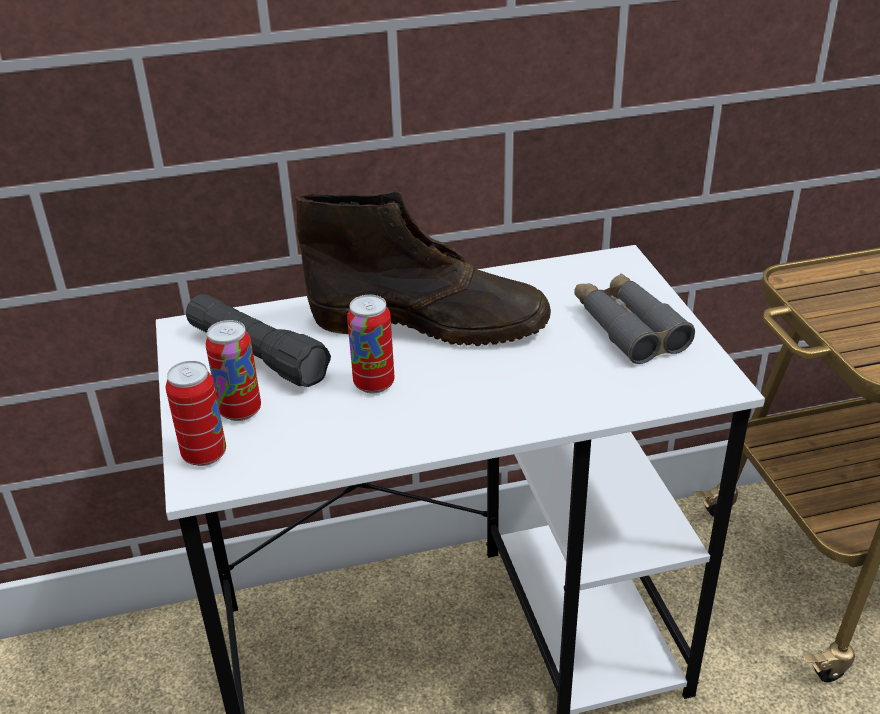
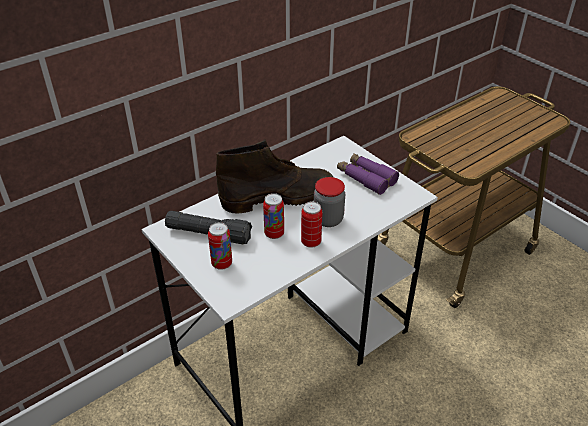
camera: 25 degrees left, 5 degrees up
can [166,361,226,466] -> can moved to [301,201,322,248]
grey binoculars [574,273,695,364] -> purple binoculars [337,153,399,195]
none -> jar [314,177,345,227]

